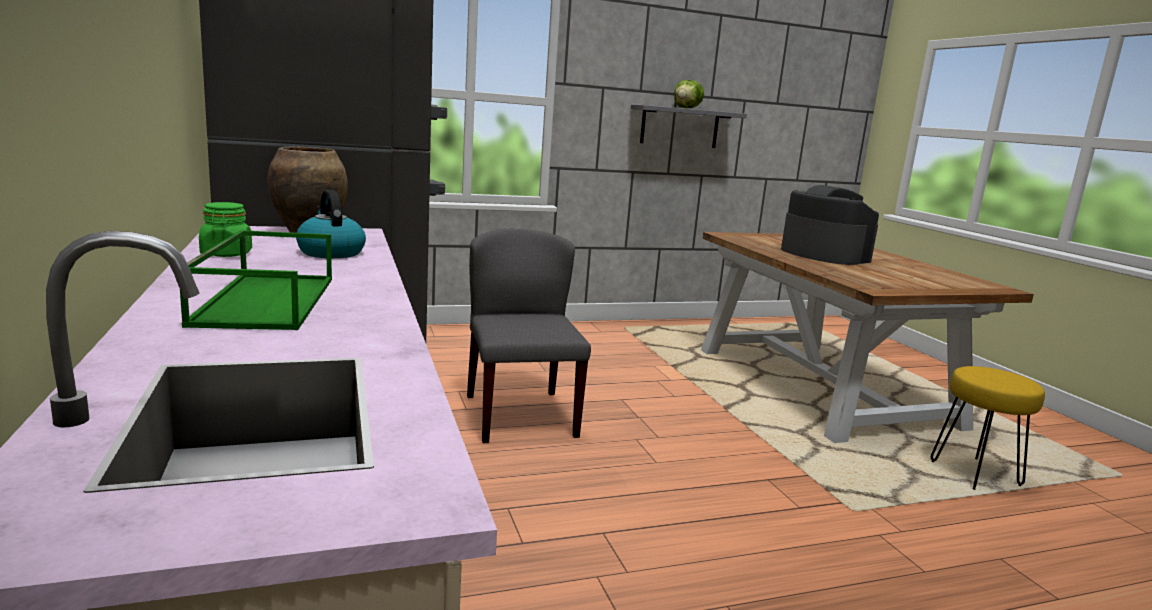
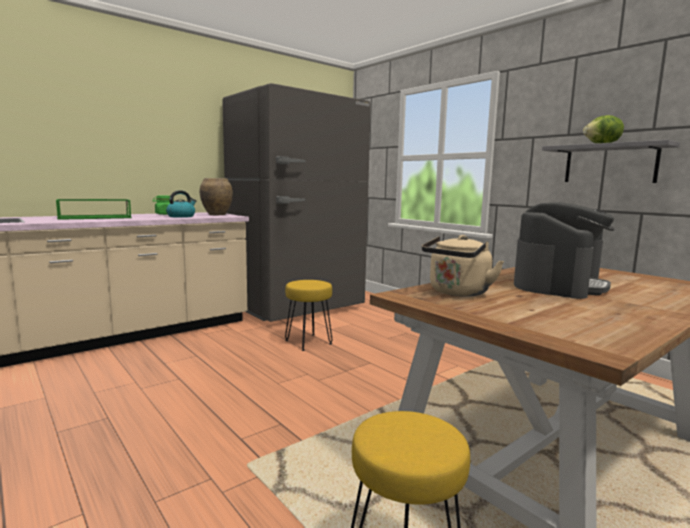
camera: 70 degrees right, 5 degrees down
grey chair [467,229,591,443] -> yellow stool [285,280,333,351]
none -> beige kettle [422,235,504,297]

